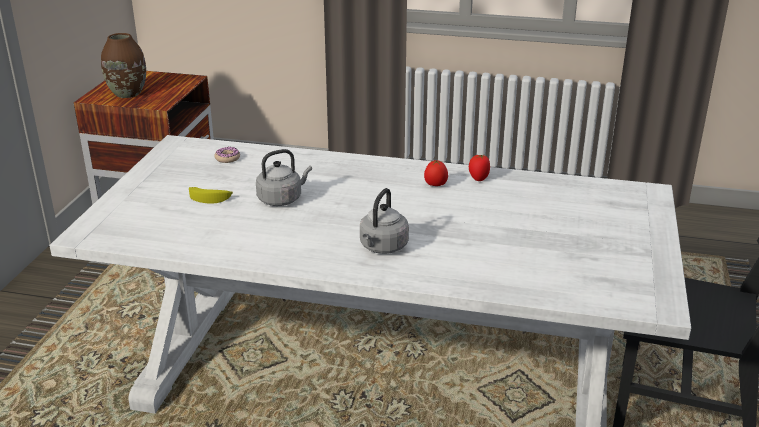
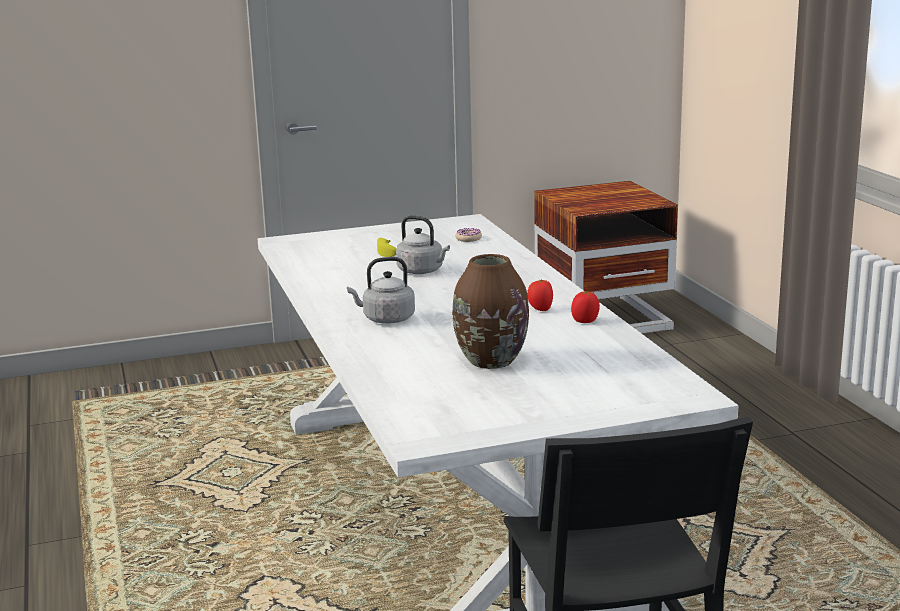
camera: 60 degrees right, 10 degrees down
brown vase [101,33,146,98] -> brown vase moved to [452,254,529,369]

